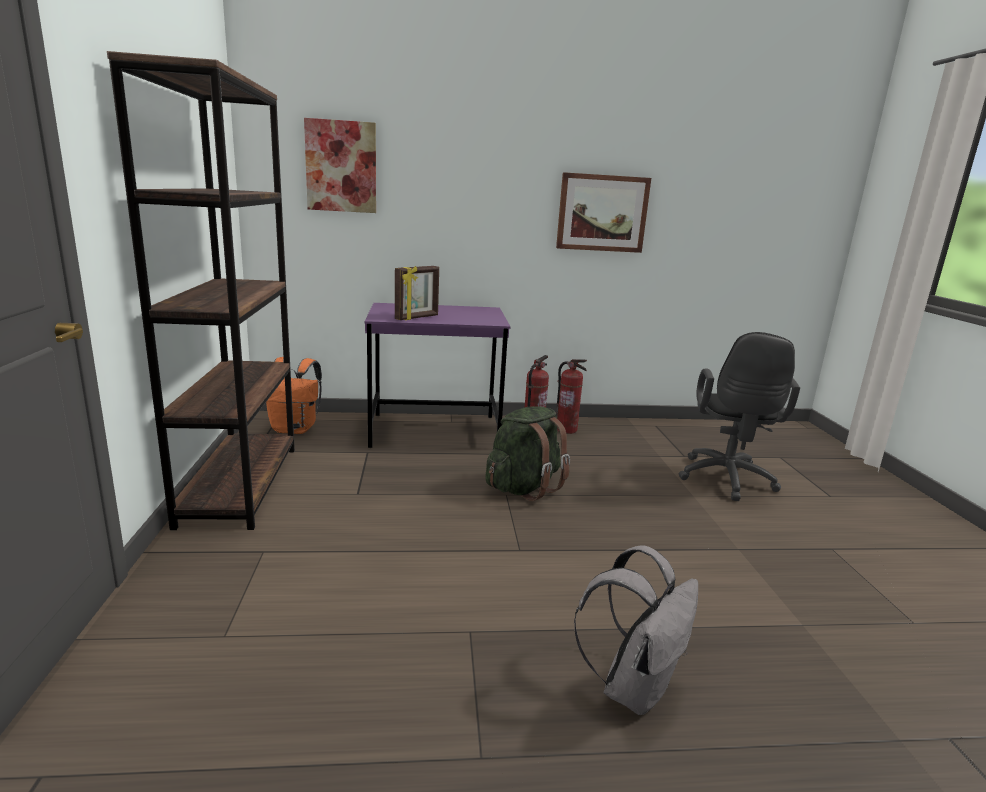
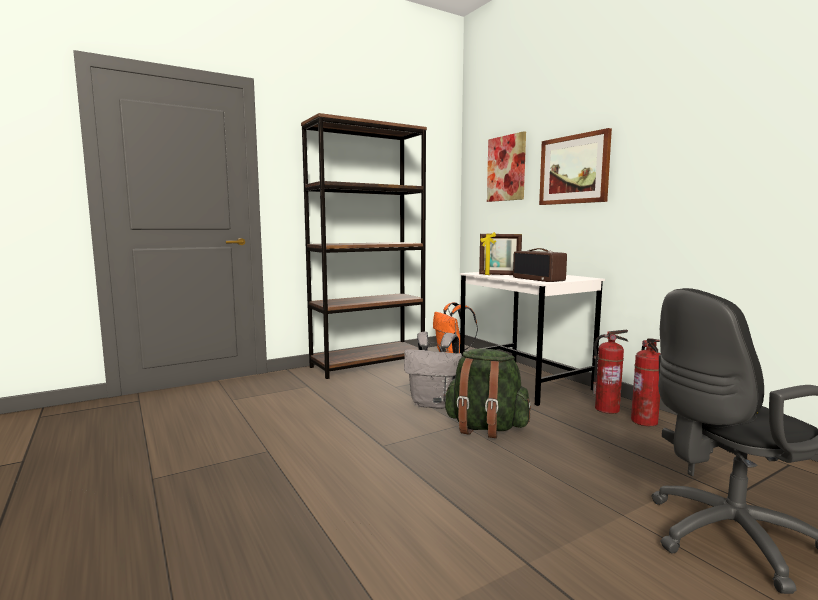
camera: 65 degrees right, 10 degrees down
purple desk [364,303,511,448] -> white desk [459,272,605,406]
picture [556,172,651,253] -> picture moved to [539,128,612,205]
grey backpack [574,545,698,715] -> grey backpack moved to [404,332,462,409]
none -> radio [513,248,567,282]

